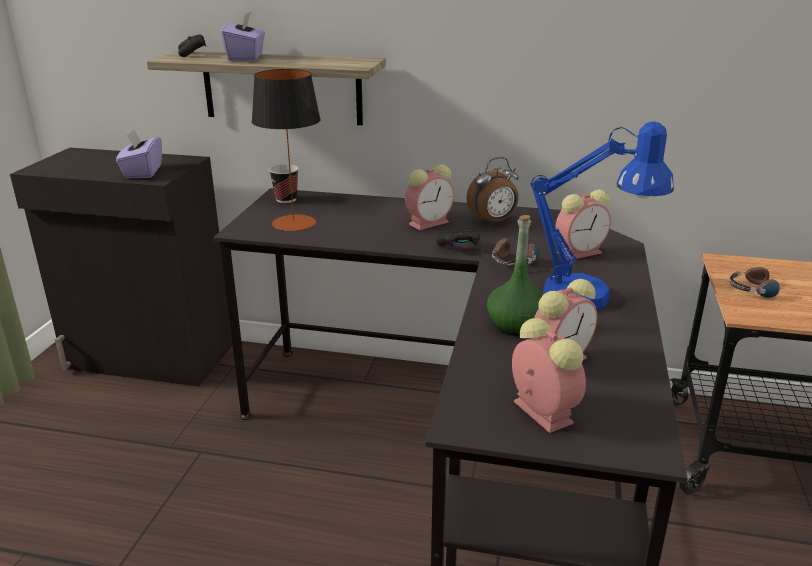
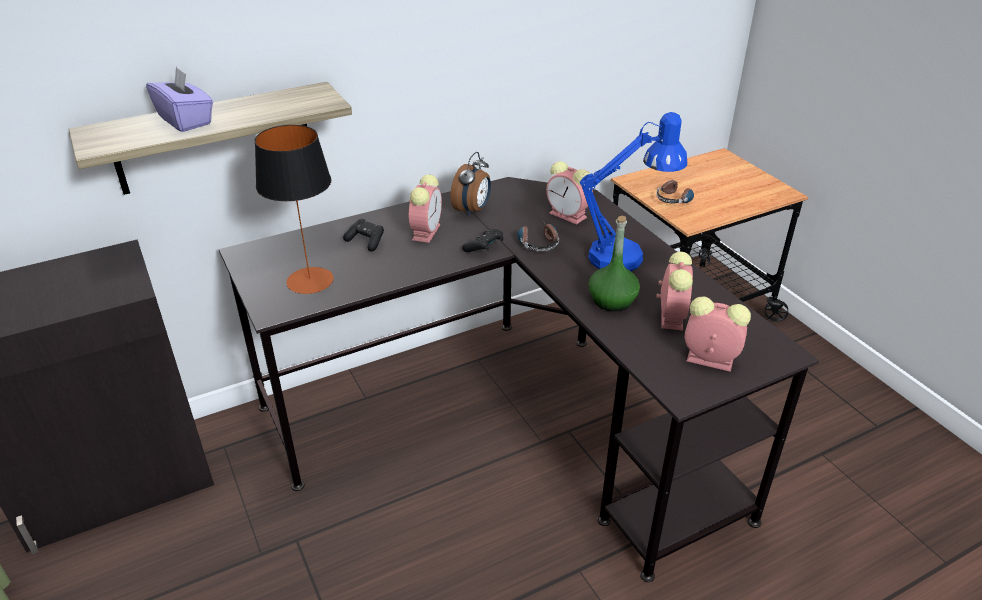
camera: 40 degrees left, 10 degrees up
purple tissue box [116,129,162,178] -> none
black game controller [178,35,206,57] -> black game controller moved to [343,219,384,252]
cup [269,164,299,203] -> none
alarm clock [556,190,611,259] -> alarm clock turned 105 degrees clockwise [546,161,593,224]

